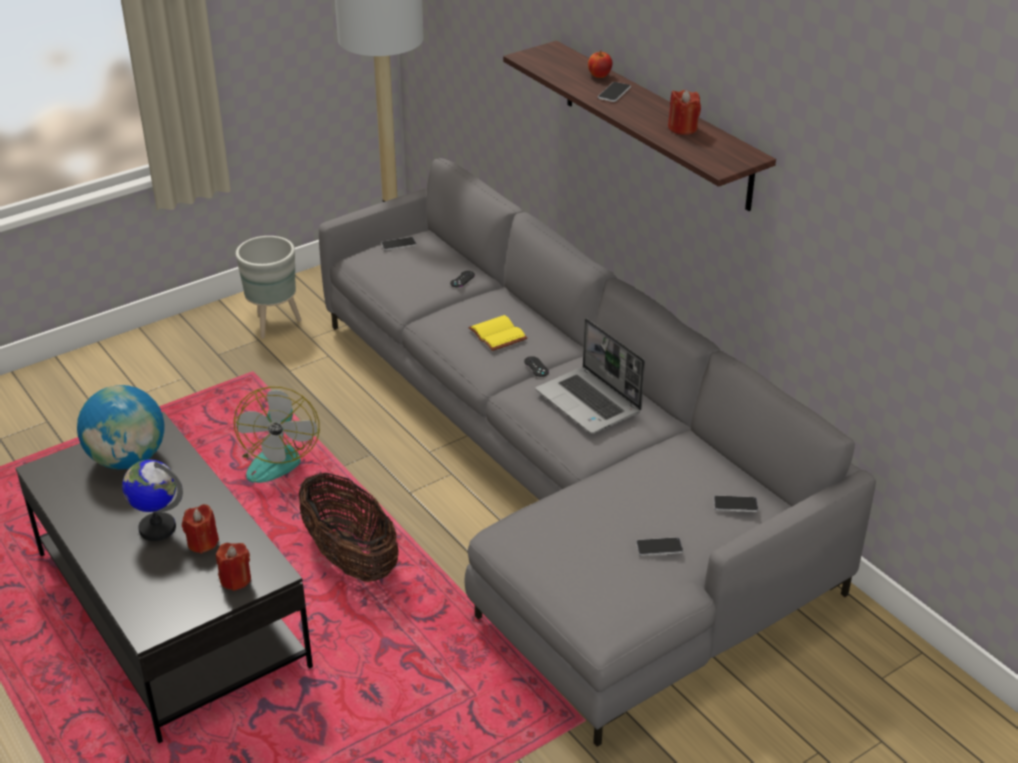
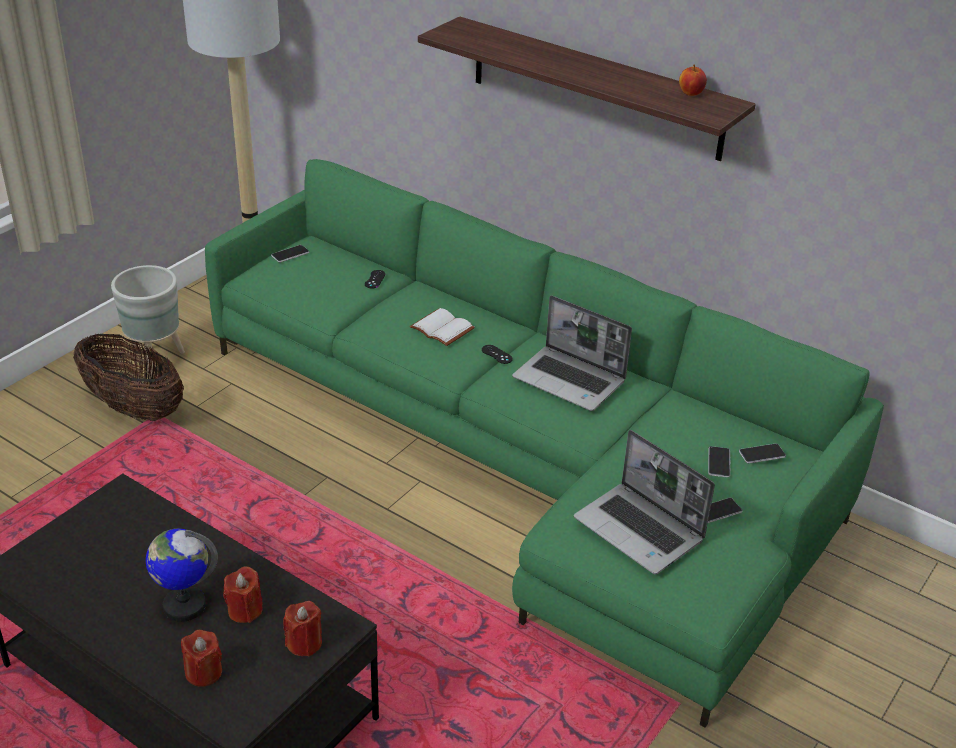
camera: 20 degrees left, 0 degrees up
globe [77,385,165,469] -> none
fan [234,386,320,483] -> none
basket [298,471,399,582] -> basket moved to [73,333,184,421]
grey sofa [319,158,876,747] -> green sofa [205,159,884,728]
yellow book [468,315,527,351] -> white book [410,308,475,346]
apple [588,50,612,78] -> apple moved to [679,64,707,96]
phone [598,82,631,102] -> phone moved to [708,446,730,478]
red candle [668,89,701,135] -> red candle moved to [181,630,222,687]
none -> laptop [574,430,715,574]

